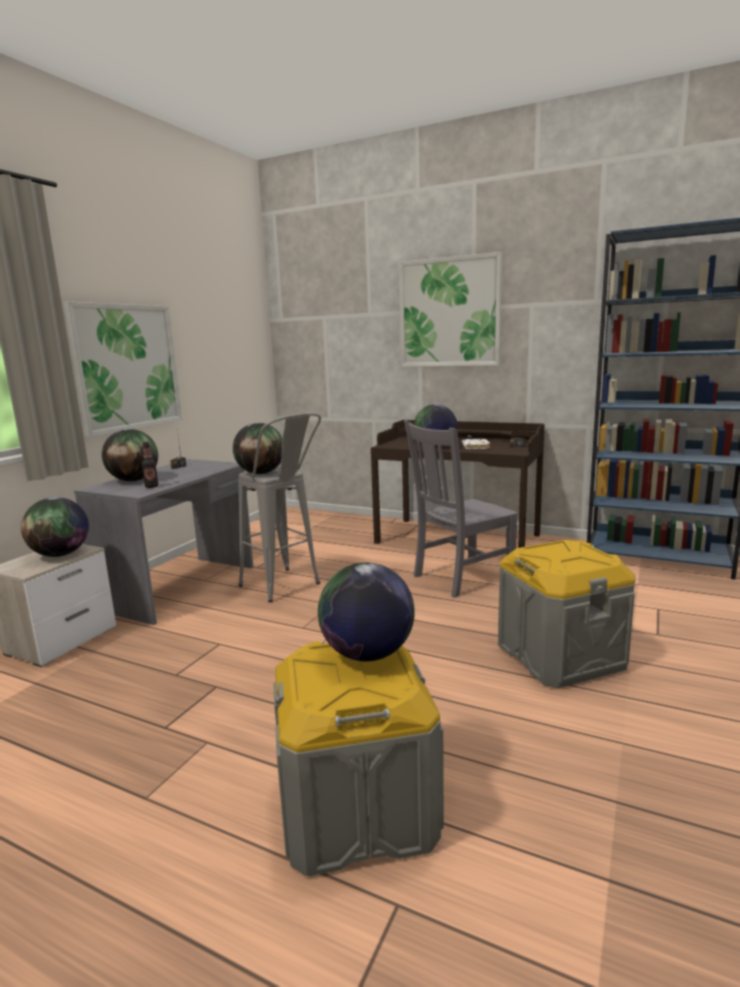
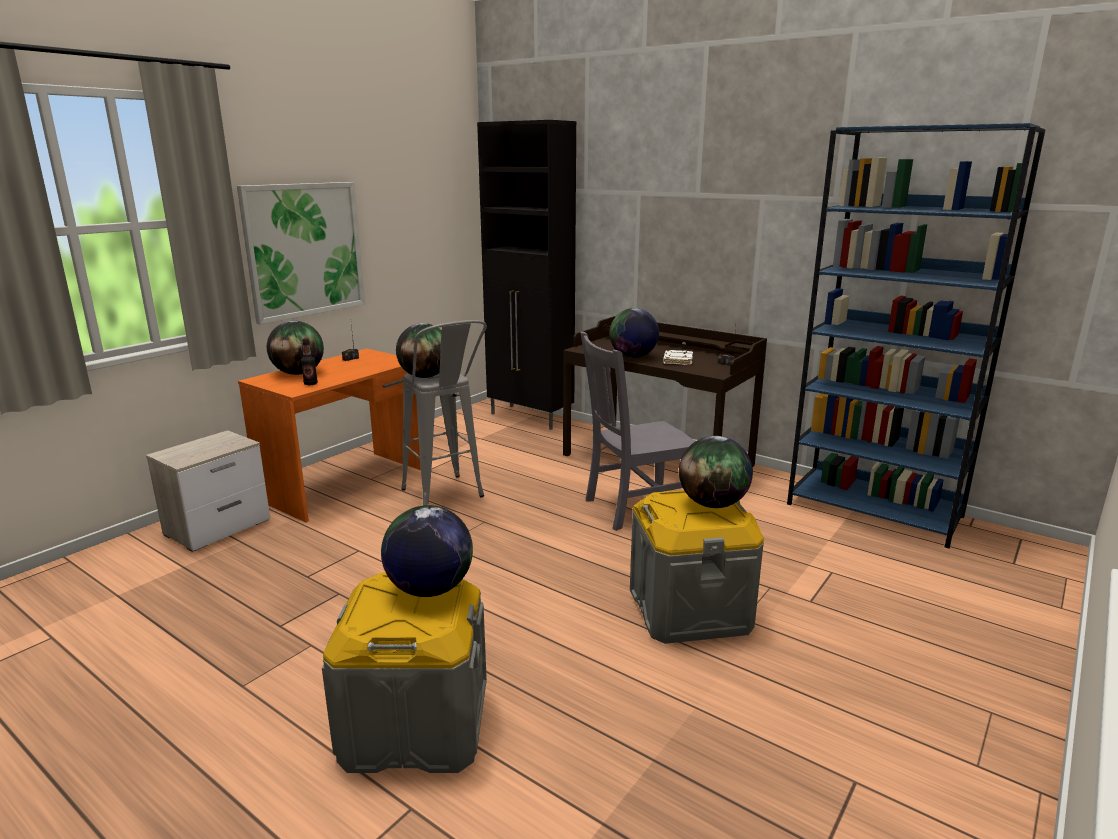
camera: 10 degrees right, 5 degrees up
globe [21,497,89,557] -> globe moved to [679,436,753,508]
grey desk [74,459,253,625] -> orange desk [238,349,421,522]
picture [399,252,502,367] -> none
none -> black cabinet [477,120,576,430]

